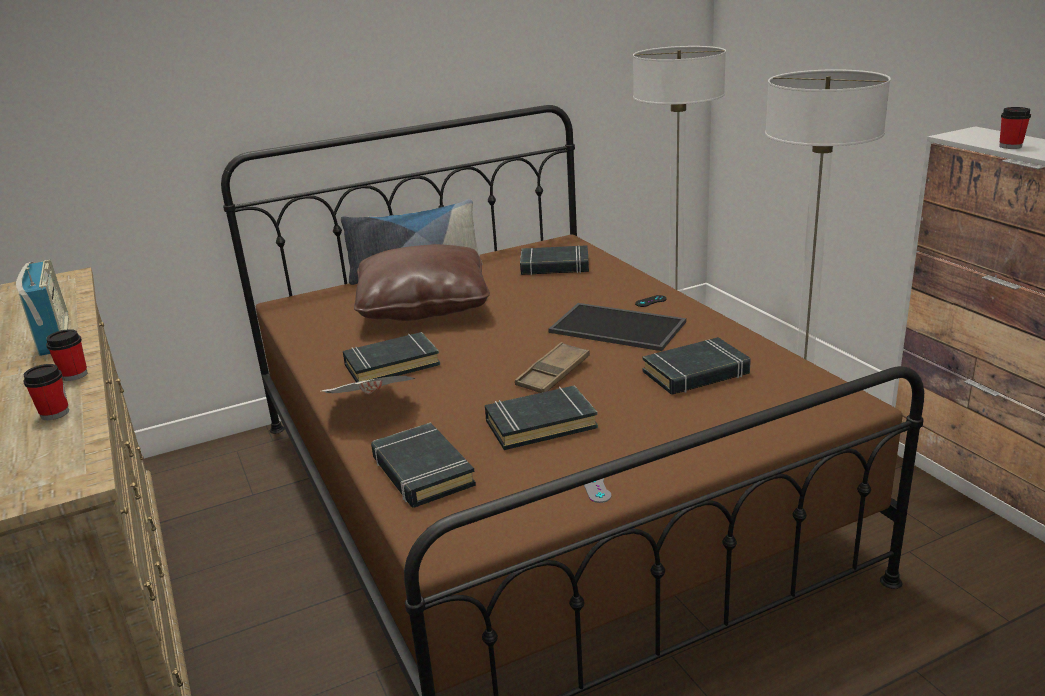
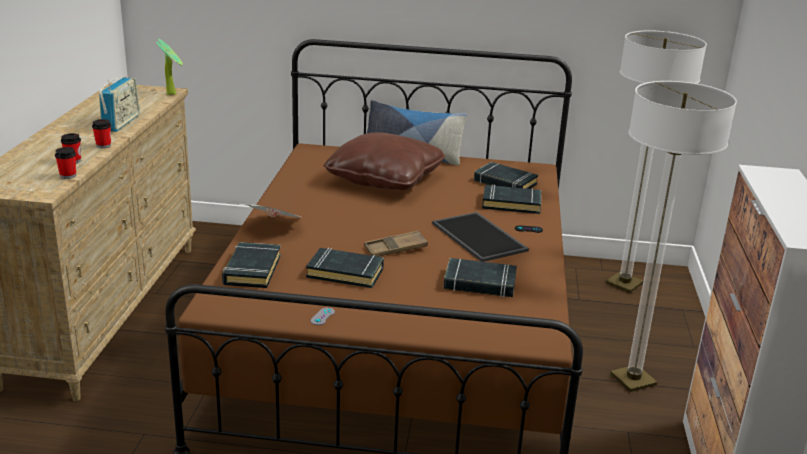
camera: 30 degrees right, 0 degrees up
black book [343,332,440,382] -> black book moved to [482,185,541,214]
cup [999,107,1031,149] -> cup moved to [55,147,76,179]
none -> potted plant [156,39,183,95]

